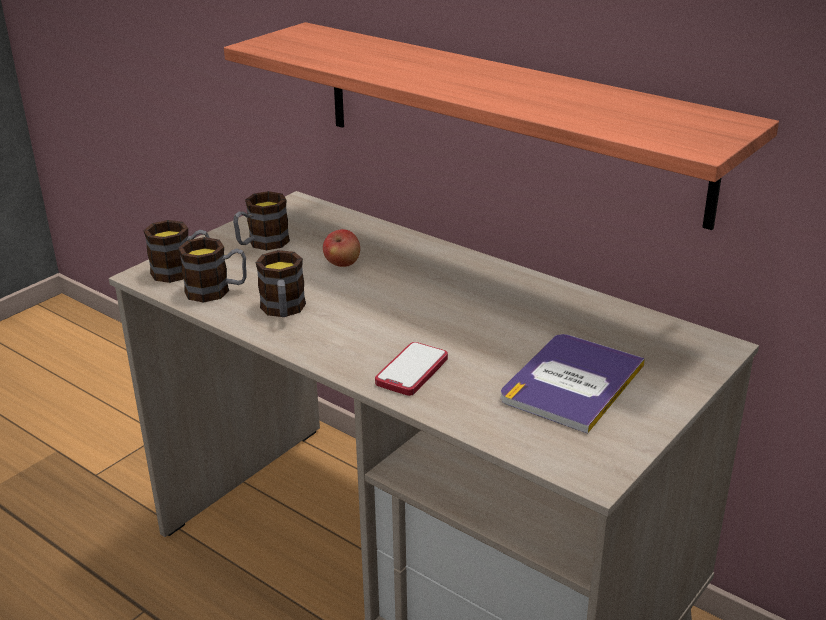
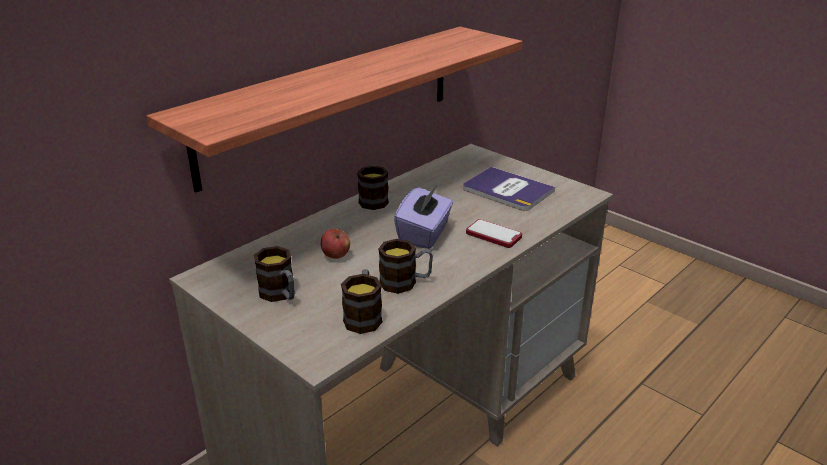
camera: 85 degrees left, 0 degrees up
mug [143,220,210,283] -> mug moved to [357,164,389,210]
none -> purple tissue box [394,185,453,249]

